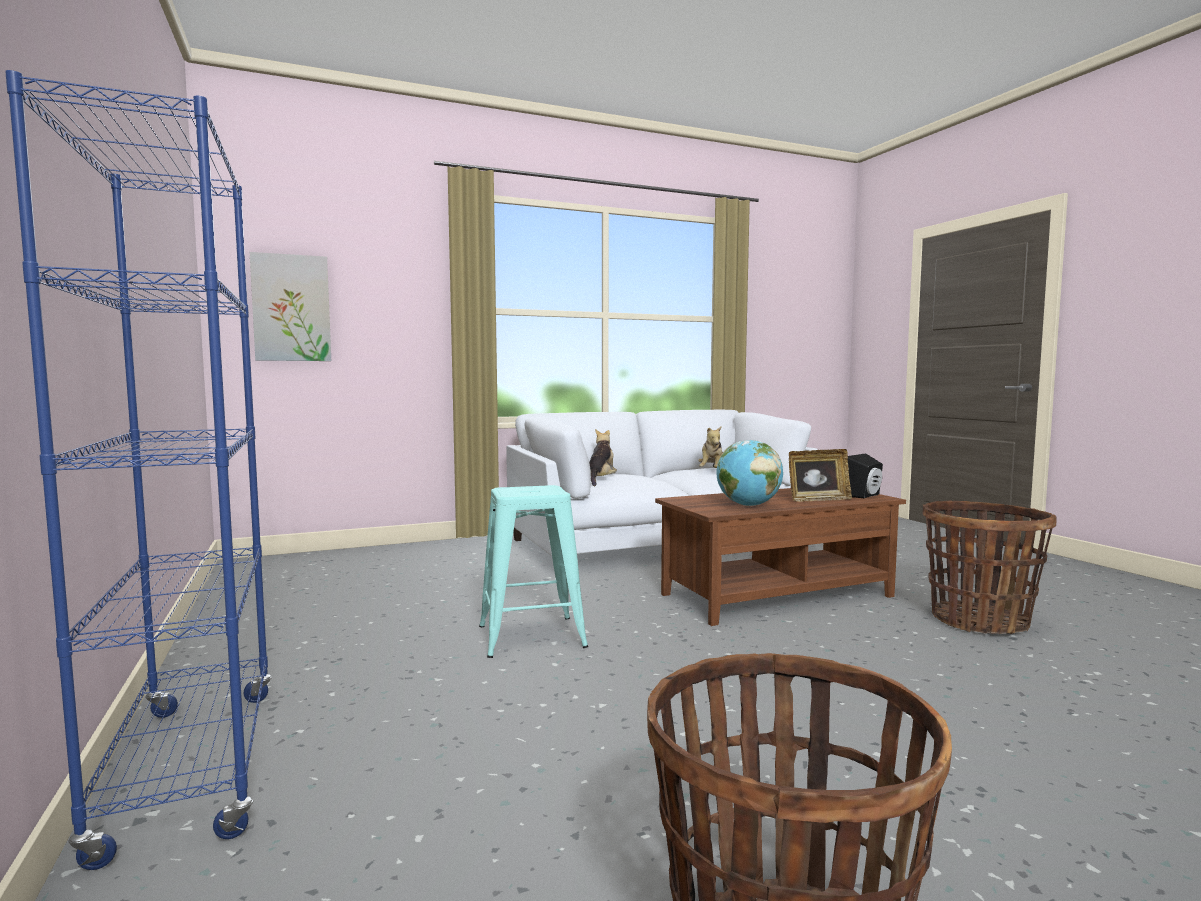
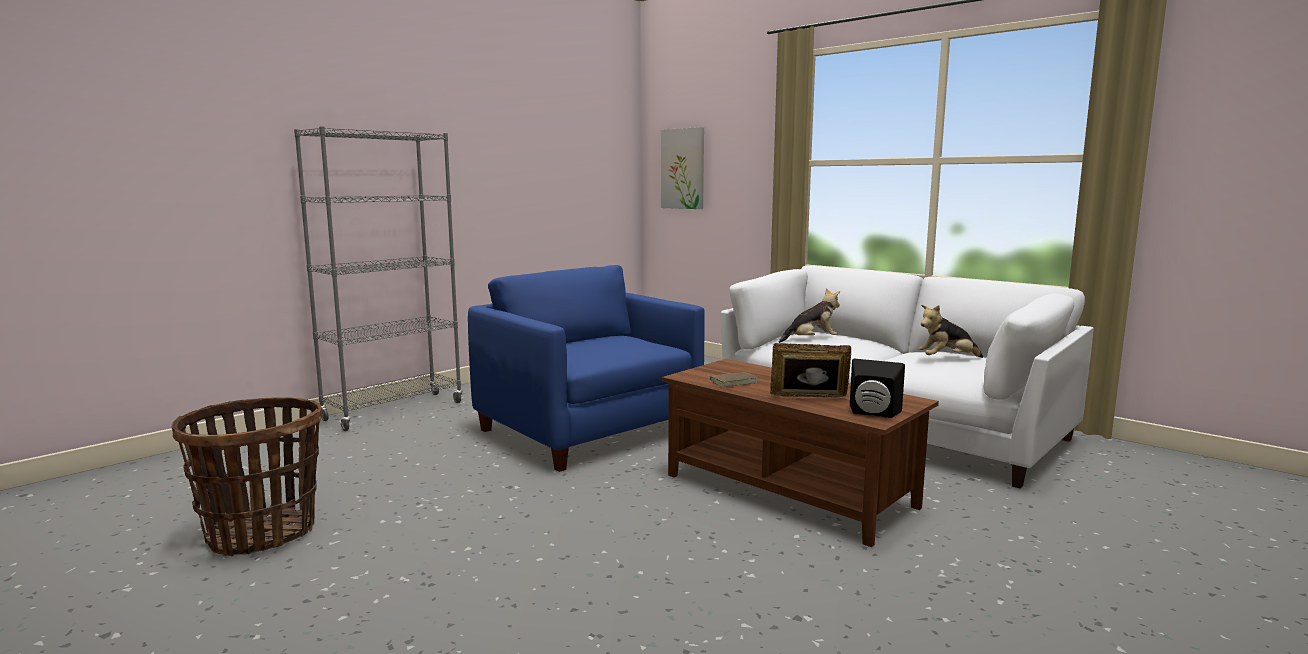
camera: 65 degrees right, 5 degrees up
blue bookcase [5,70,272,870] -> grey bookcase [294,126,462,431]
turquoise stool [479,485,588,658] -> blue armchair [468,265,705,472]
globe [717,440,783,506] -> brown book [708,372,759,387]
picture frame [789,449,852,502] -> picture frame turned 135 degrees clockwise [770,343,851,397]
basket [922,500,1057,634] -> none

